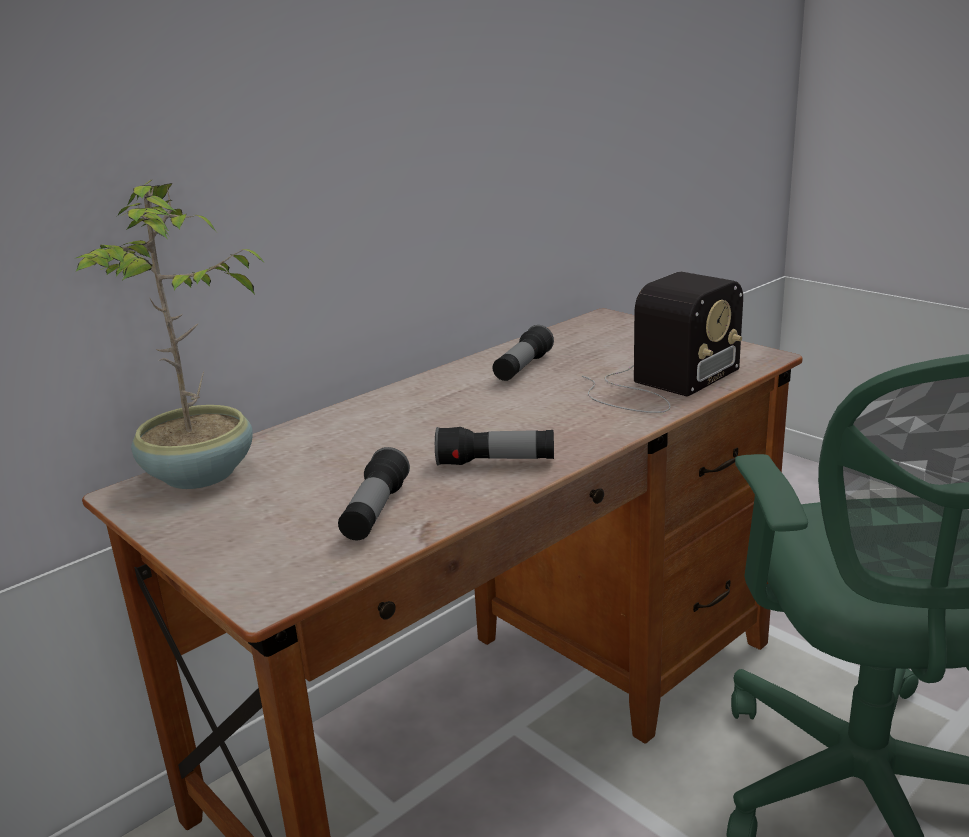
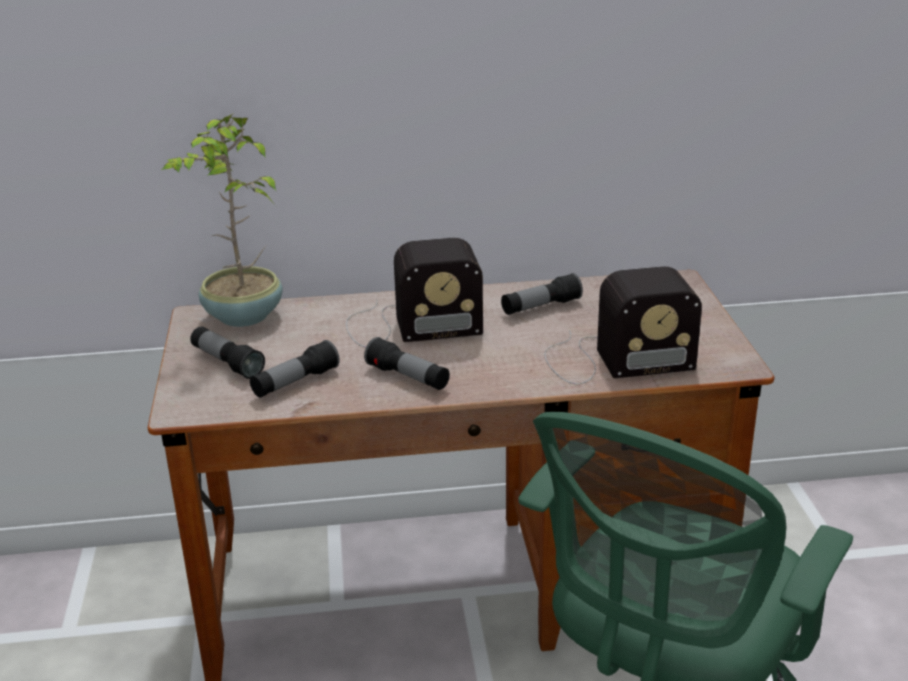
camera: 35 degrees right, 5 degrees up
none -> flashlight [190,327,265,379]
none -> radio [346,238,483,347]

